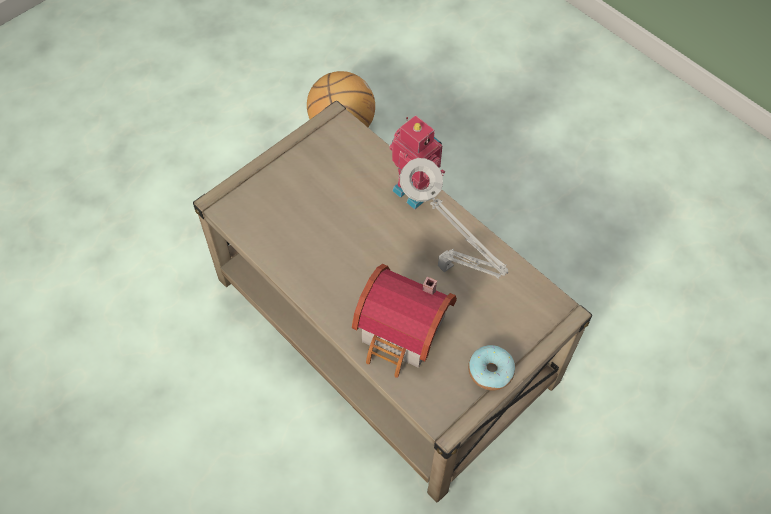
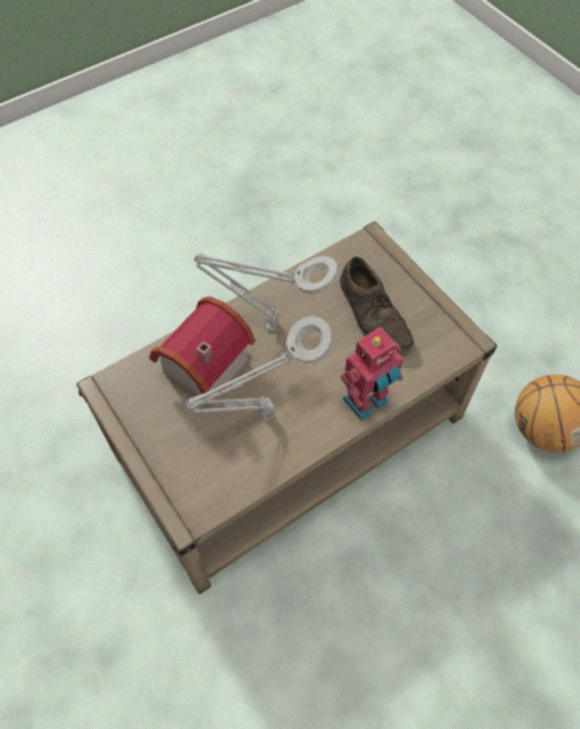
camera: 100 degrees right, 0 degrees up
donut [468,345,515,390] -> none
none -> grey table lamp [194,253,339,331]
none -> brown shoe [340,257,414,353]

